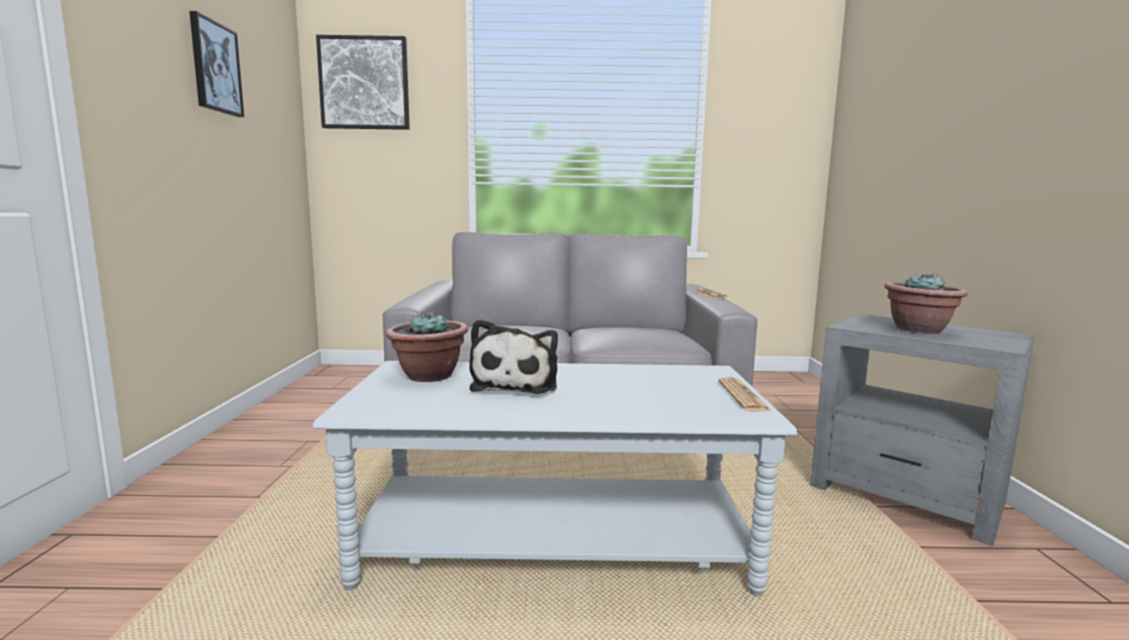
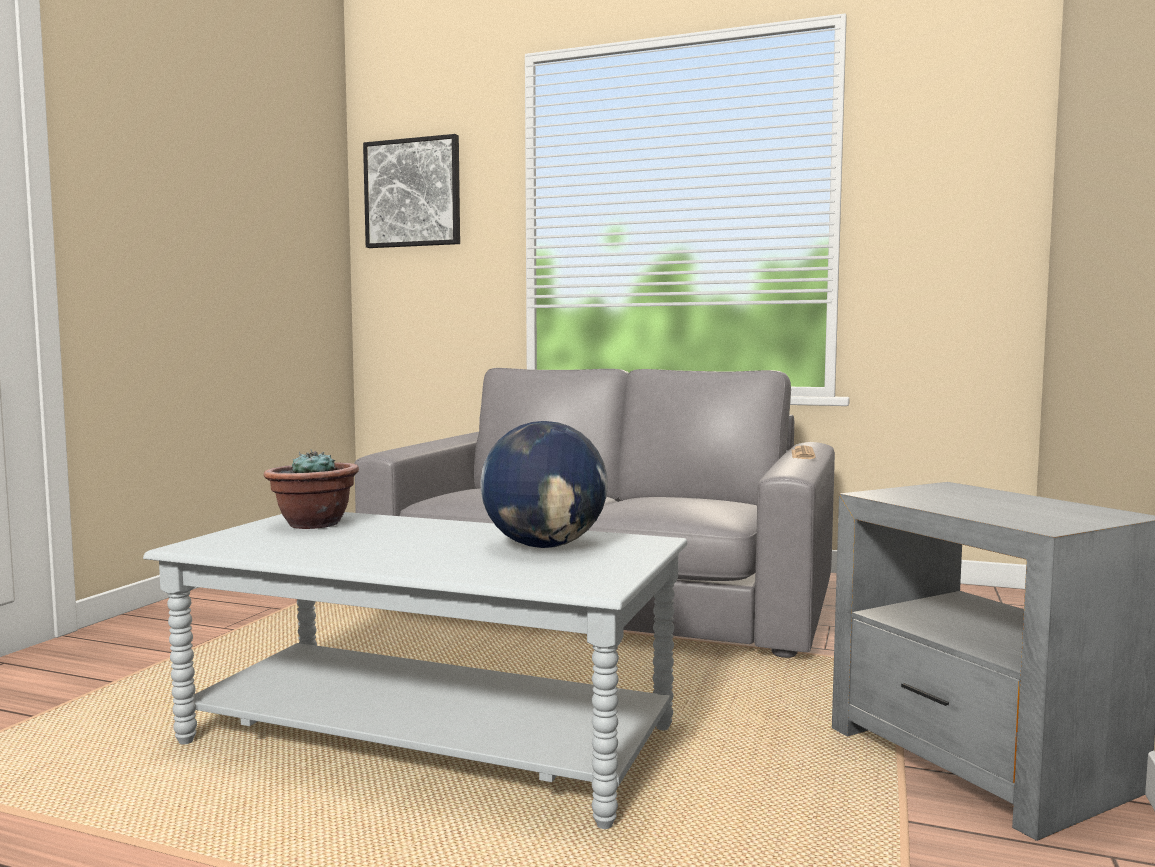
camera: 20 degrees right, 5 degrees down
picture [189,11,244,117] -> none
plush toy [469,319,558,394] -> none
newspaper [718,377,773,412] -> none
potted plant [884,273,968,334] -> none
none -> globe [480,421,607,548]

